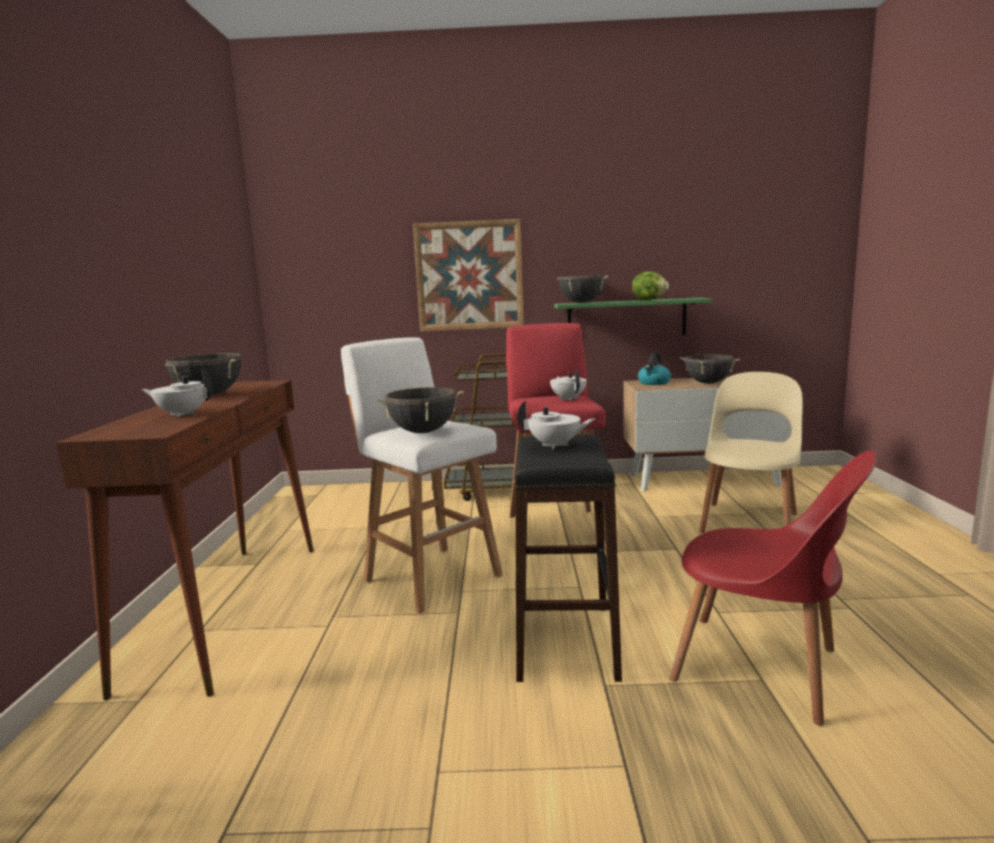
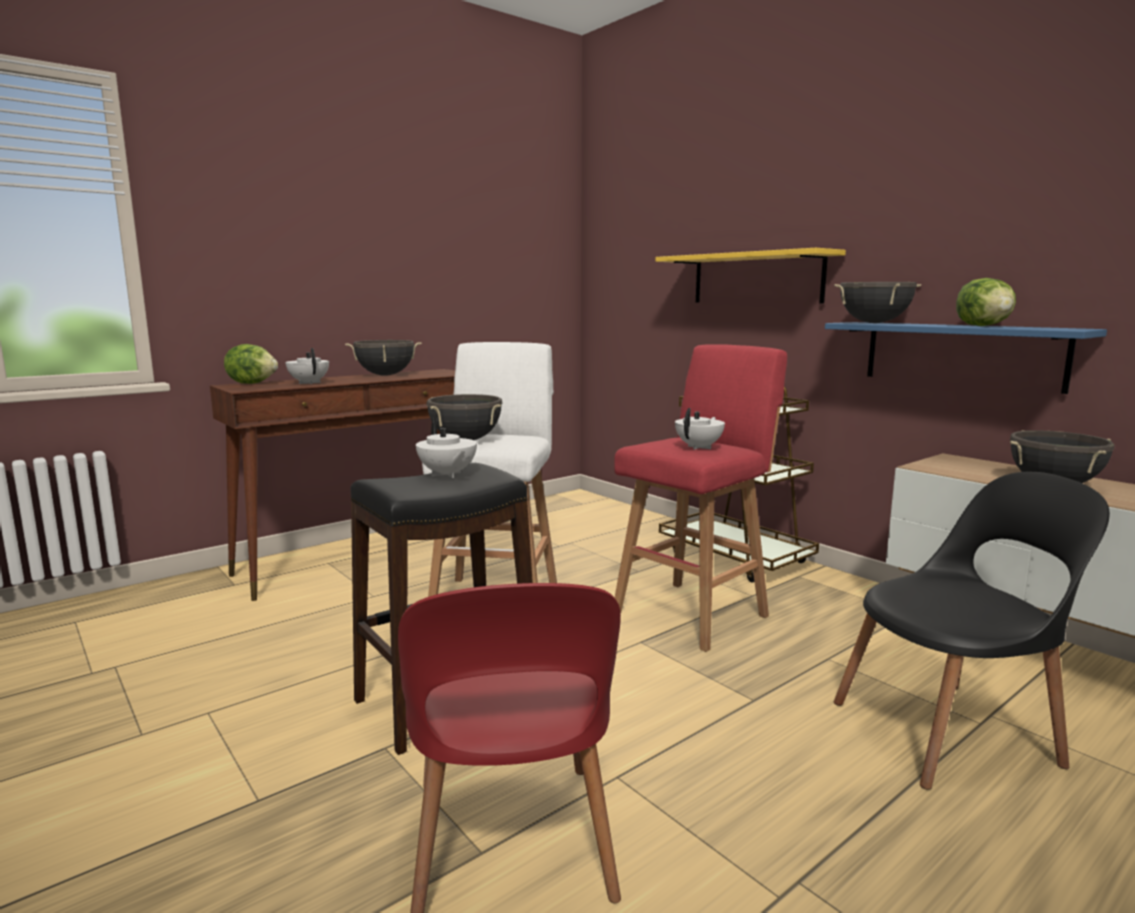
camera: 50 degrees right, 0 degrees up
picture [413,219,524,332] -> yellow shelf [655,248,846,304]
green shelf [554,298,712,335] -> blue shelf [825,322,1107,394]
kettle [638,352,671,385] -> none
beige chair [699,372,803,533] -> black chair [834,472,1110,790]
none -> lettuce [224,344,278,384]

